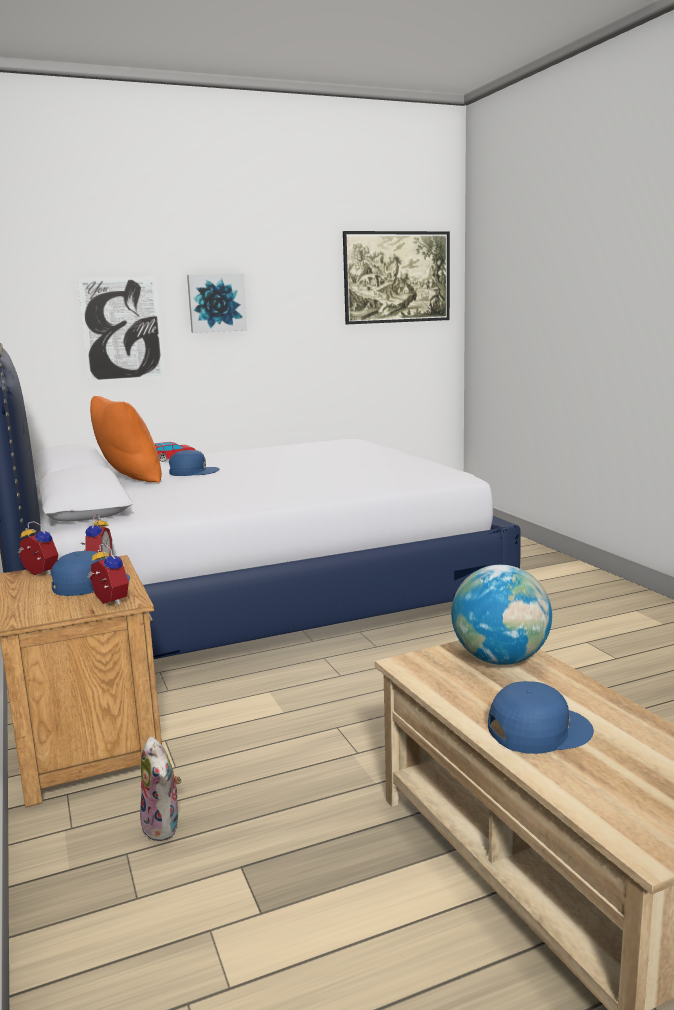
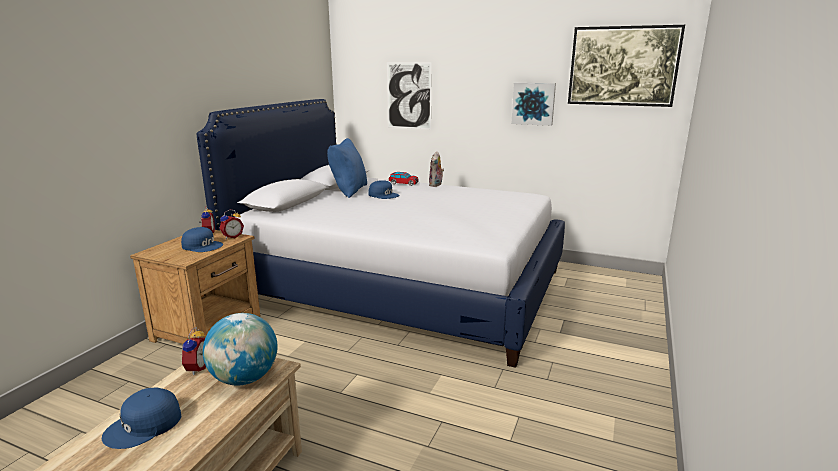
camera: 45 degrees right, 5 degrees up
alarm clock [87,544,129,605] -> alarm clock moved to [180,327,206,375]
orange pillow [90,396,162,483] -> blue pillow [327,138,367,198]
plush toy [140,737,182,841] -> plush toy moved to [429,152,444,187]
picture [187,274,247,333] -> picture moved to [511,83,556,126]
blue cap [488,681,594,754] -> blue cap turned 105 degrees clockwise [102,388,181,449]

